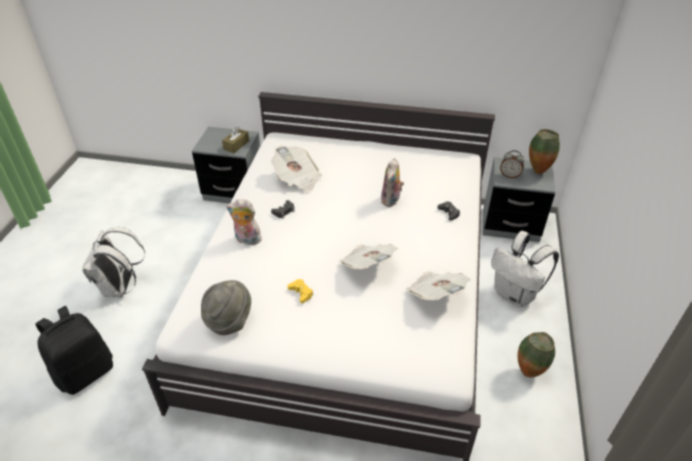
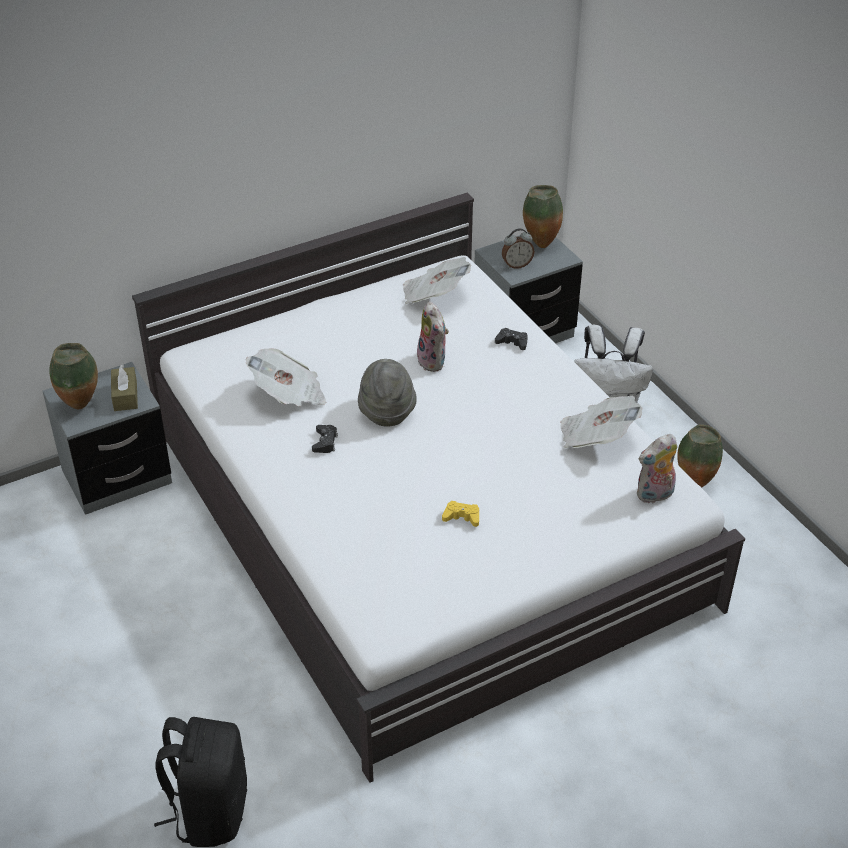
camera: 40 degrees left, 0 degrees up
white backpack [82,227,145,297] -> none
grey hat [201,280,251,335] -> grey hat moved to [358,359,417,427]
plush toy [226,199,262,245] -> plush toy moved to [637,434,677,503]
newspaper [339,244,398,269] -> newspaper moved to [403,257,471,304]
none -> vase [49,343,98,409]

